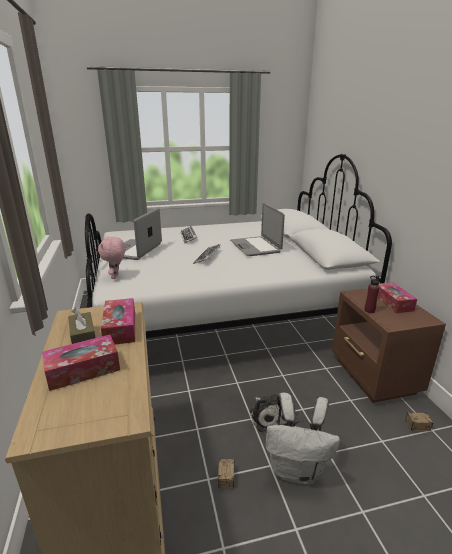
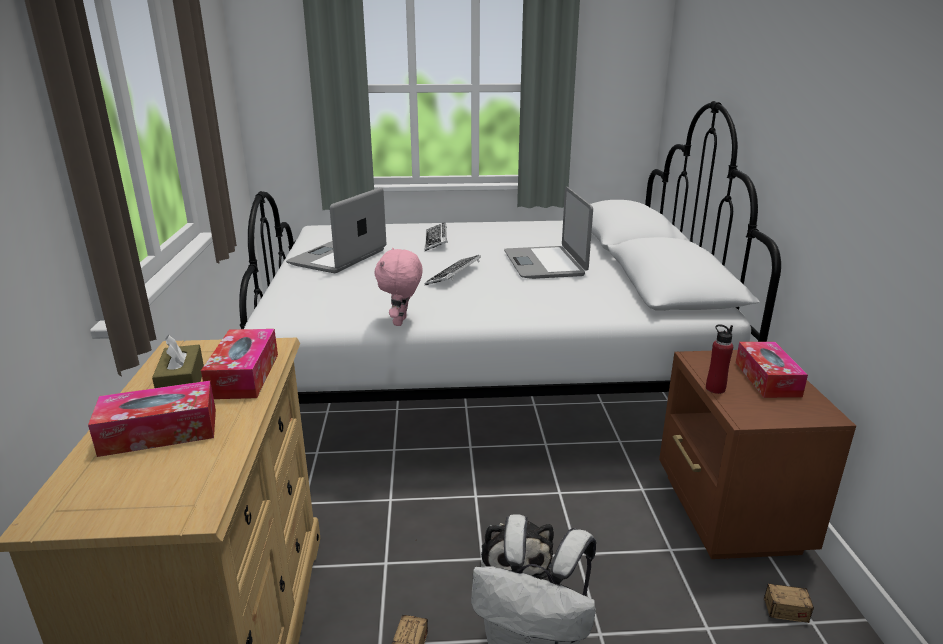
camera: 10 degrees right, 0 degrees up
pink plush toy [98,237,126,279] -> pink plush toy moved to [375,248,423,326]

